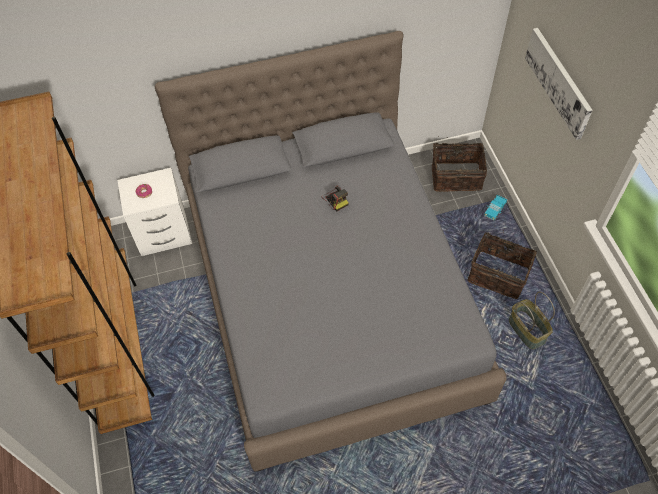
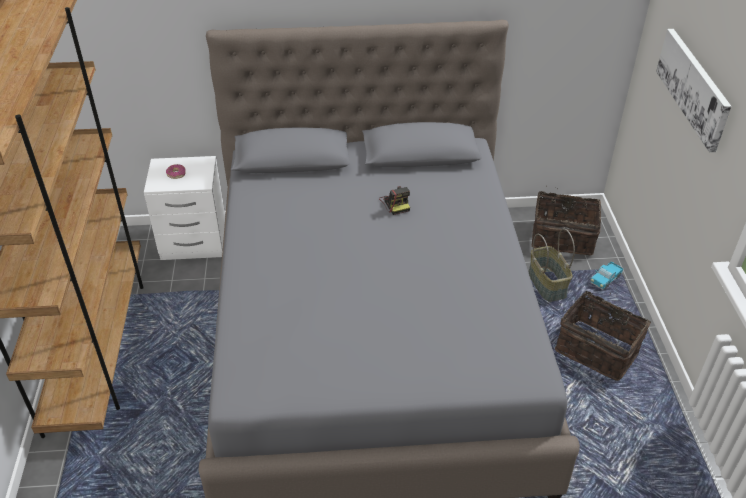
camera: 10 degrees right, 15 degrees down
basket [509,291,555,349] -> basket moved to [528,228,575,302]

